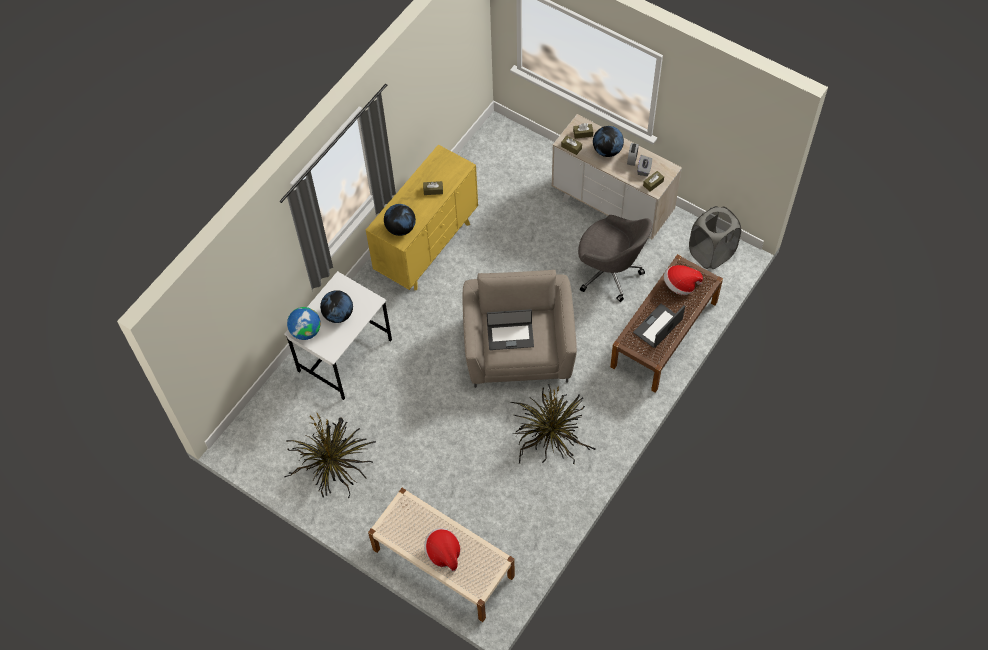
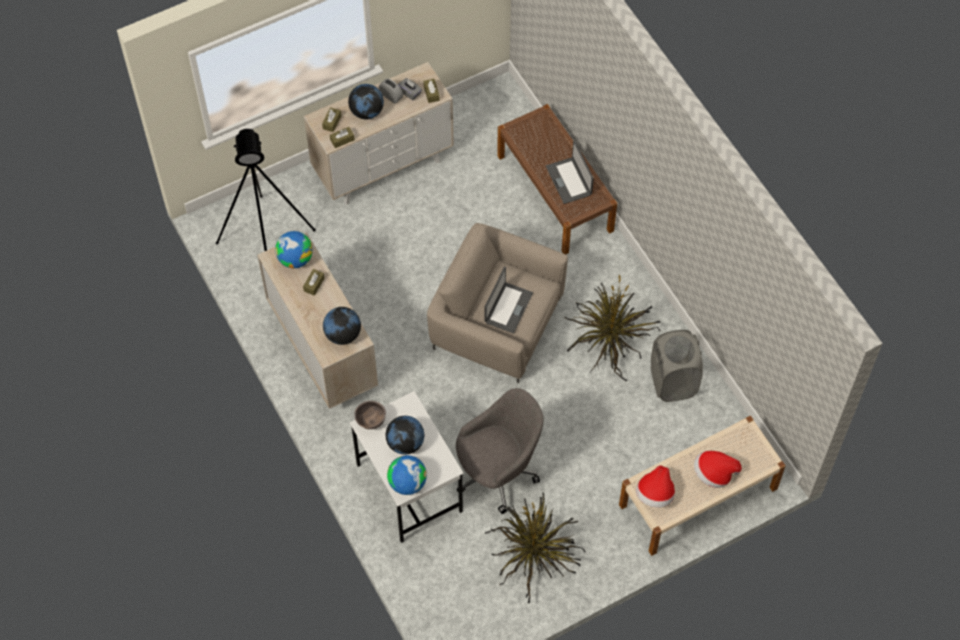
camera: 65 degrees left, 0 degrees up
yellow dresser [366,145,478,290] -> white dresser [257,232,378,409]
grey office chair [578,215,652,302] -> grey office chair moved to [456,388,544,514]
hat [664,265,703,295] -> hat moved to [636,466,675,508]
grey laundry basket [689,206,741,269] -> grey laundry basket moved to [651,330,703,402]
none -> black floor lamp [216,129,316,251]
none -> globe [275,231,313,268]
none -> brown bowl [354,401,386,430]

